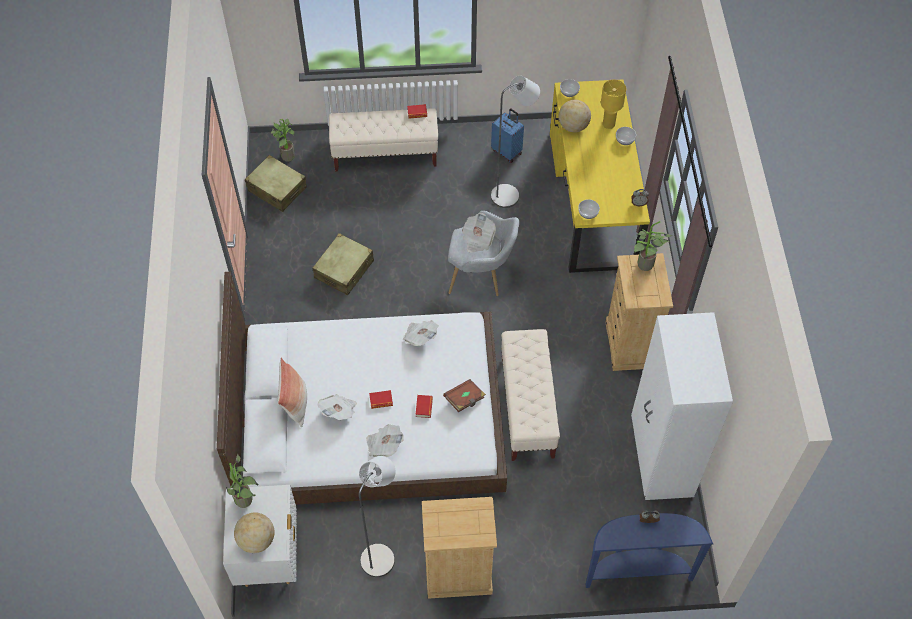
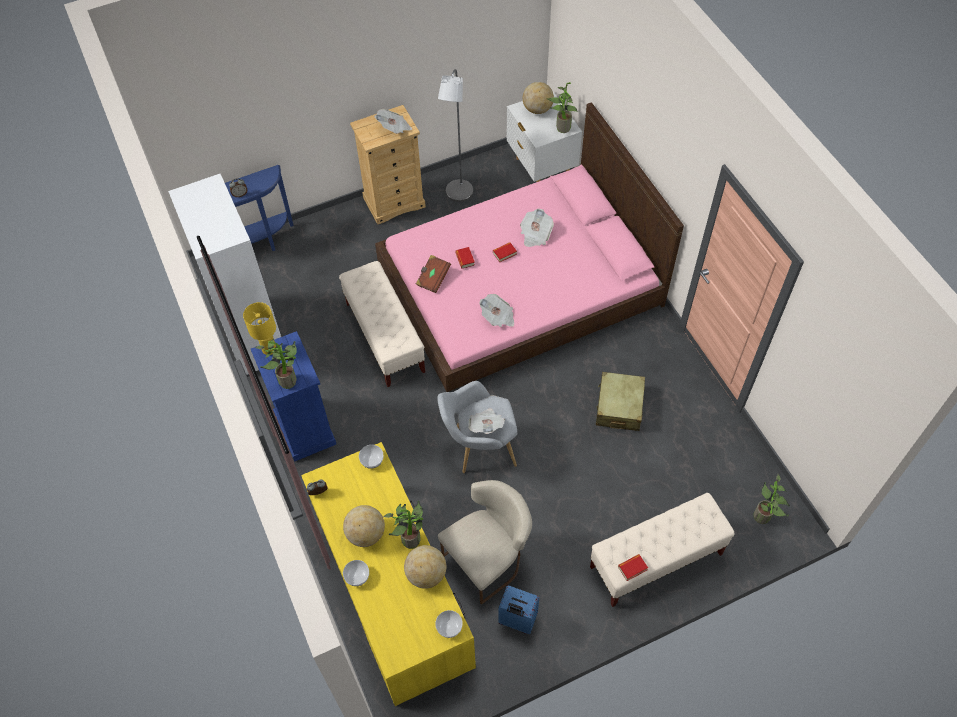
camera: 160 degrees right, 0 degrees up
white bed [217,272,507,505] -> pink bed [375,102,684,392]
beige suitcase [245,155,307,212] -> none
pillow [278,358,307,427] -> none
newspaper [366,424,404,457] -> newspaper moved to [374,109,412,134]
grey floor lamp [491,76,540,208] -> beige chair [438,480,532,605]
yellow table lamp [601,79,626,129] -> yellow table lamp moved to [243,302,276,355]
beige dresser [605,253,673,371] -> blue dresser [251,331,336,462]
none -> globe [343,505,385,547]
none -> potted plant [383,501,423,549]

